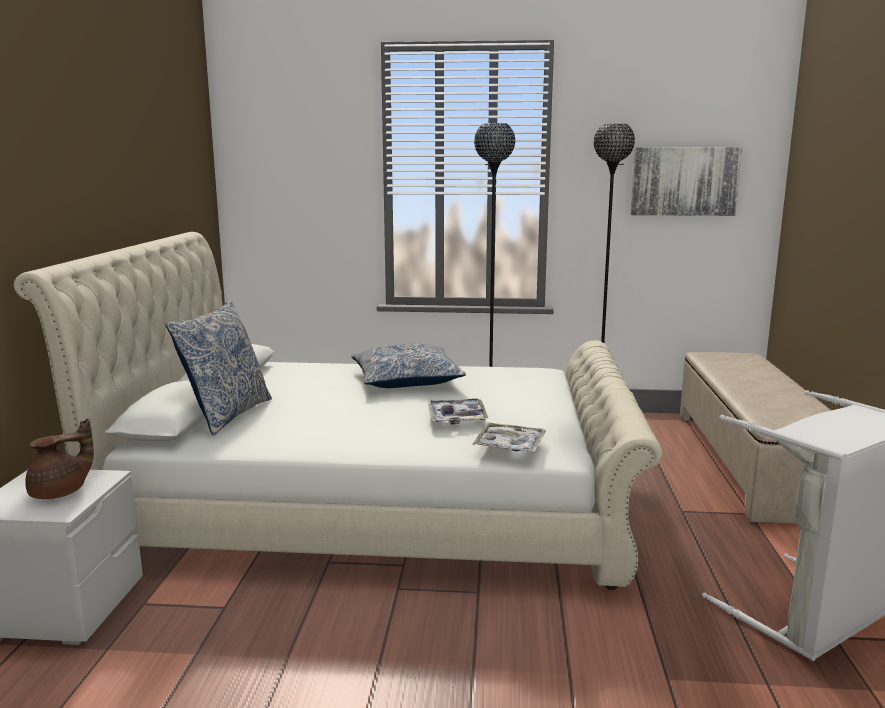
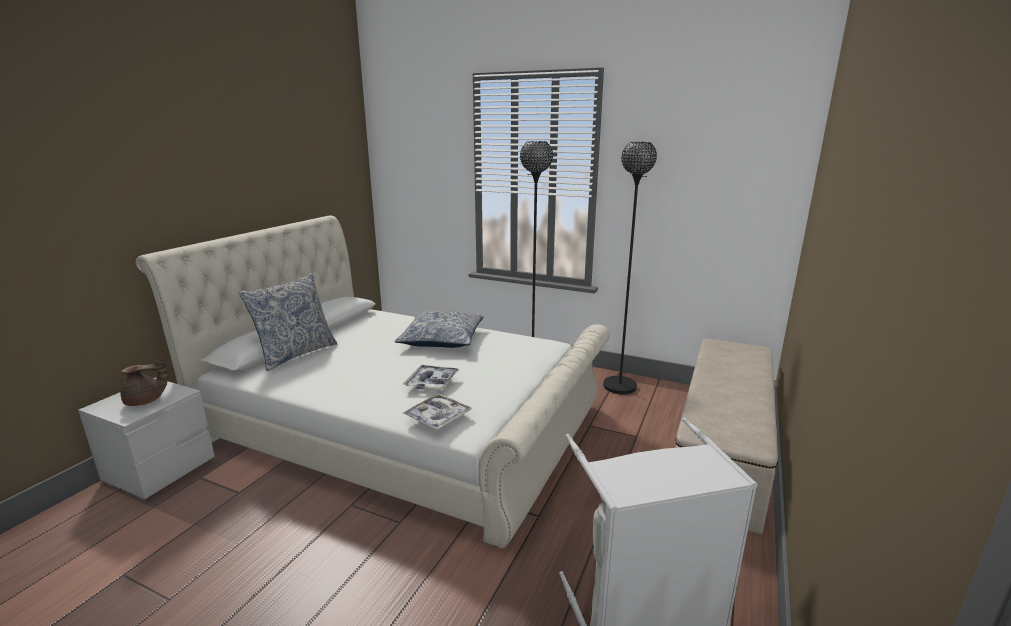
camera: 20 degrees right, 5 degrees up
picture [631,147,742,216] -> none

